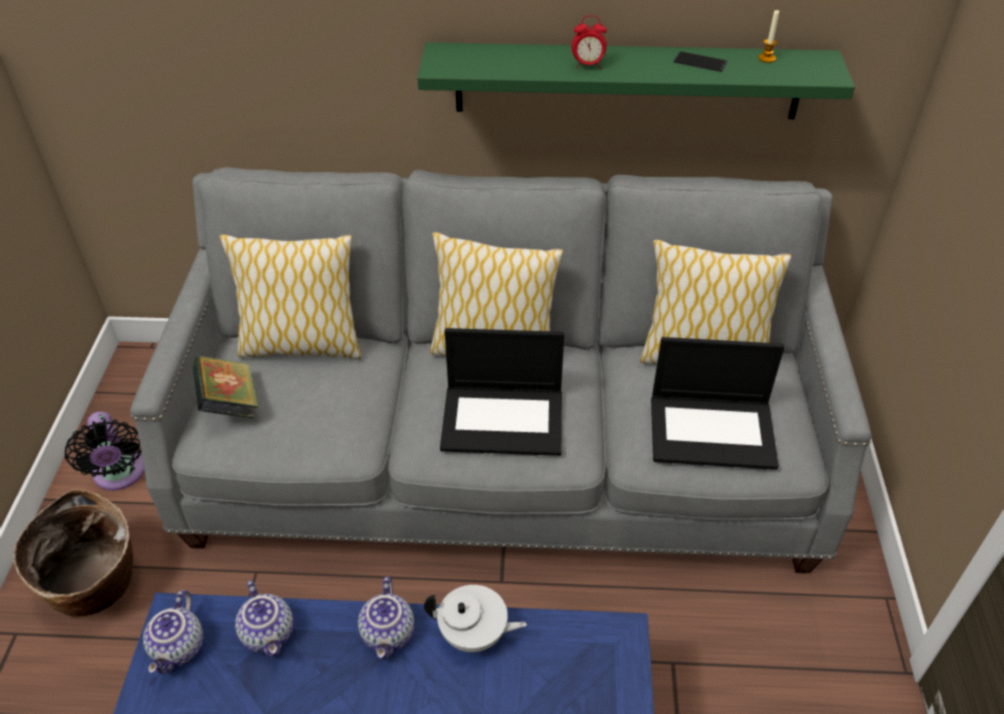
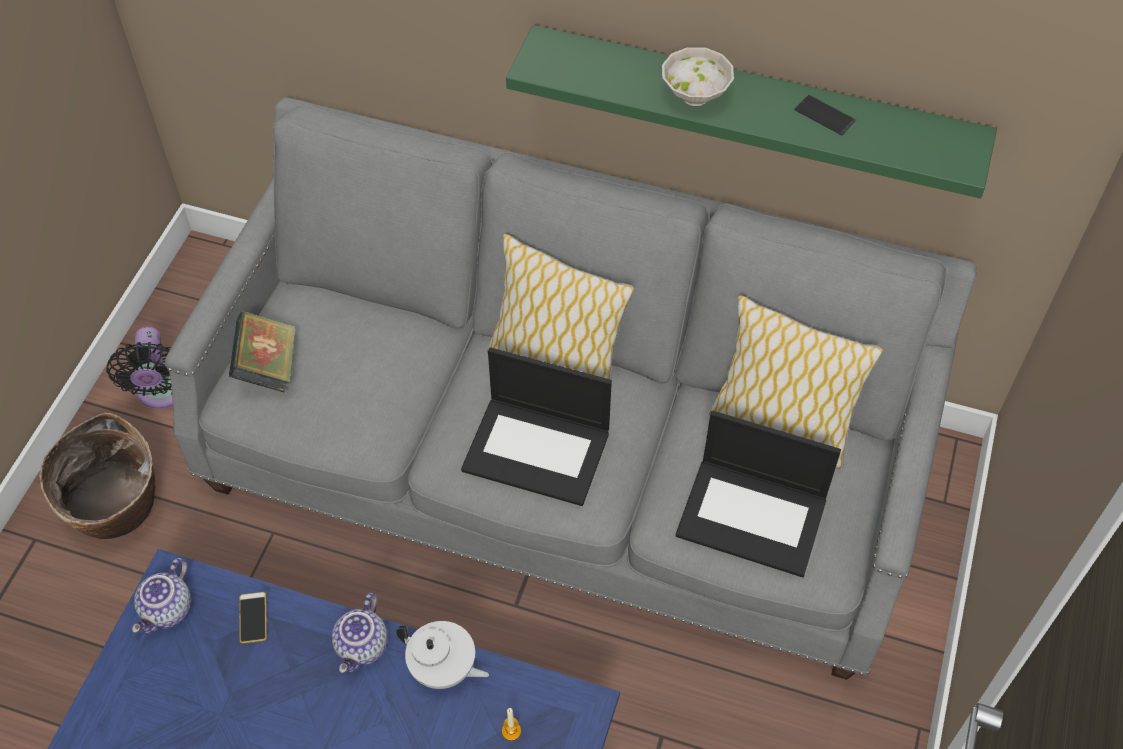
camera: 15 degrees right, 10 degrees up
pillow [220,234,362,359] -> none
teapot [235,580,293,658] -> phone [239,592,267,643]
alarm clock [572,15,607,69] -> white bowl [662,47,734,106]
candle [758,10,779,63] -> candle moved to [502,708,521,741]

